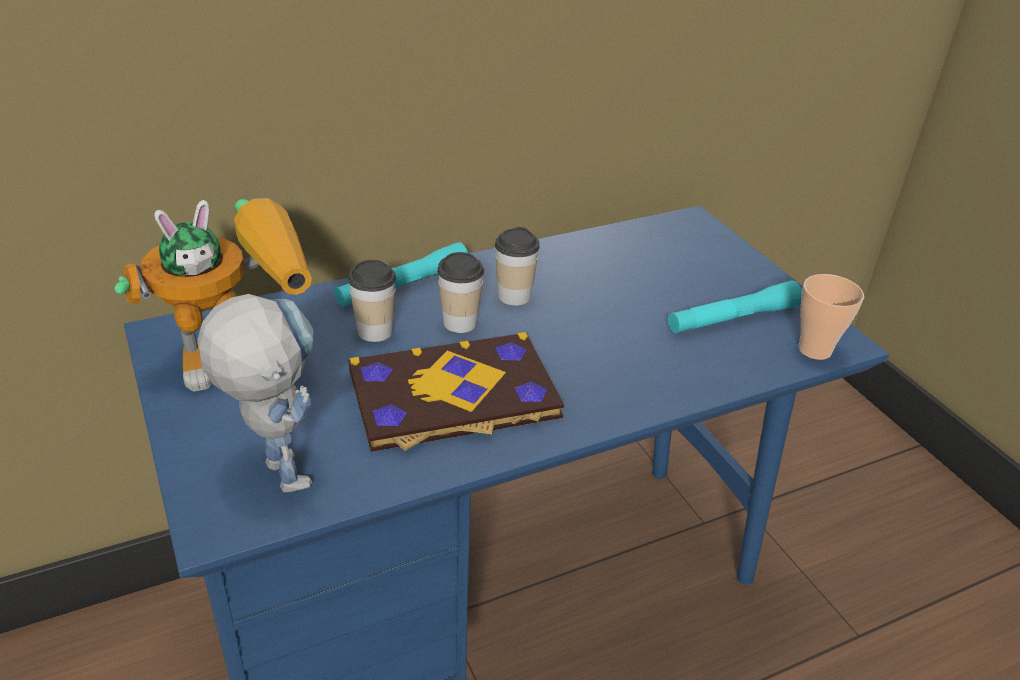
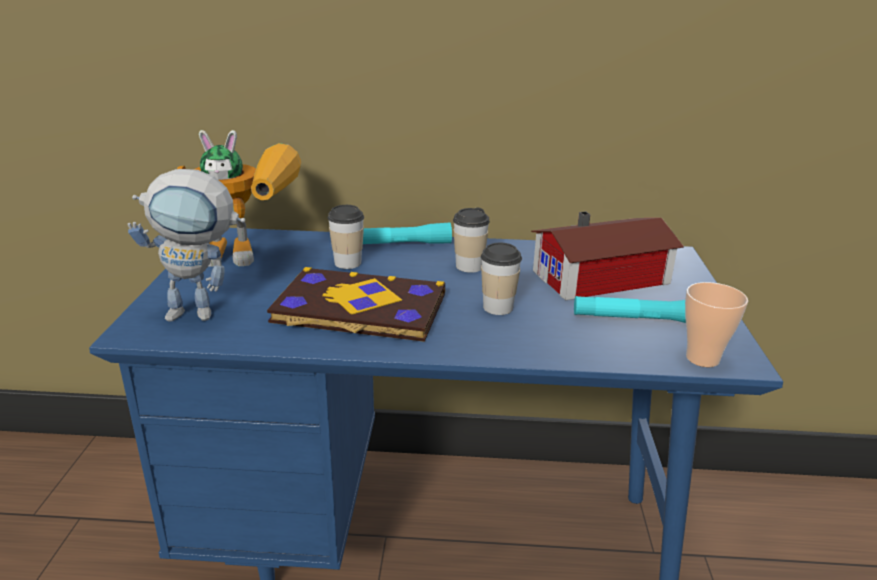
camera: 30 degrees right, 10 degrees down
toy robot [197,294,313,493] -> toy robot turned 90 degrees clockwise [128,169,246,321]
cup [437,252,484,333] -> cup moved to [481,243,522,315]
none -> toy house [531,211,684,301]

